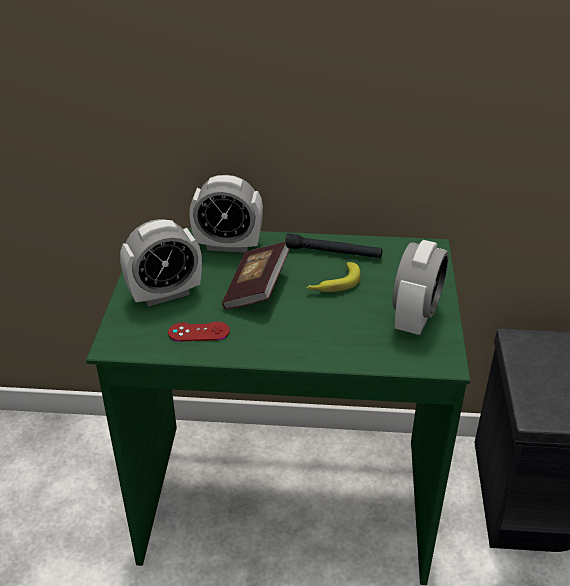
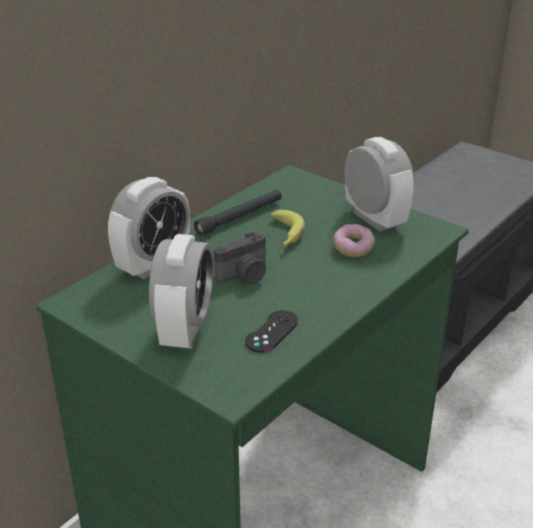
camera: 55 degrees left, 5 degrees down
red game controller [168,322,230,341] -> black game controller [245,310,299,353]
book [222,242,290,310] -> camera [214,231,266,284]
none -> donut [333,224,375,257]

